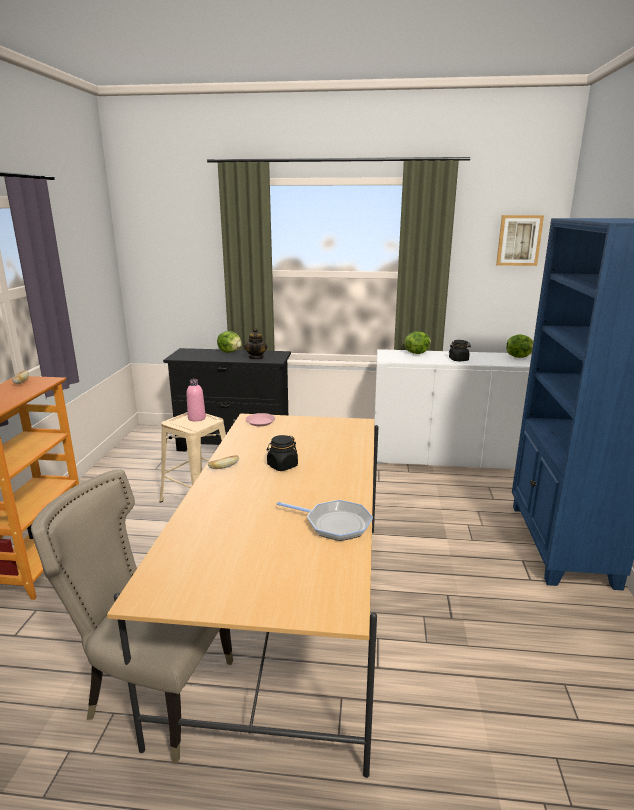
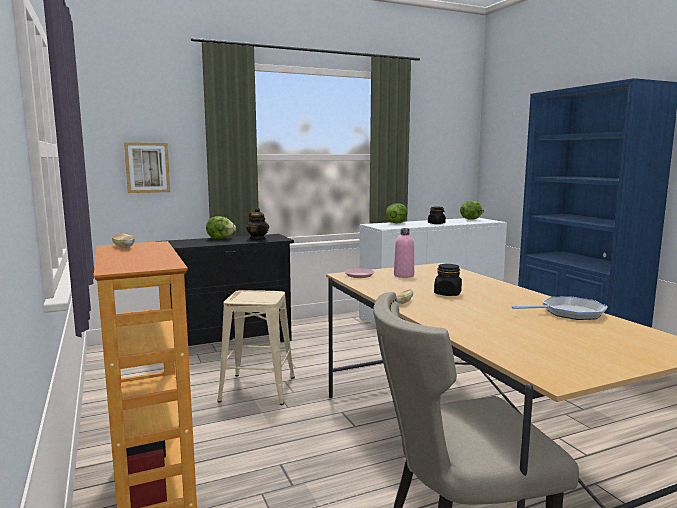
camera: 30 degrees left, 10 degrees down
pink bottle [187,379,206,421] -> pink bottle moved to [394,228,414,278]
picture [496,215,544,266] -> picture moved to [124,142,170,193]

